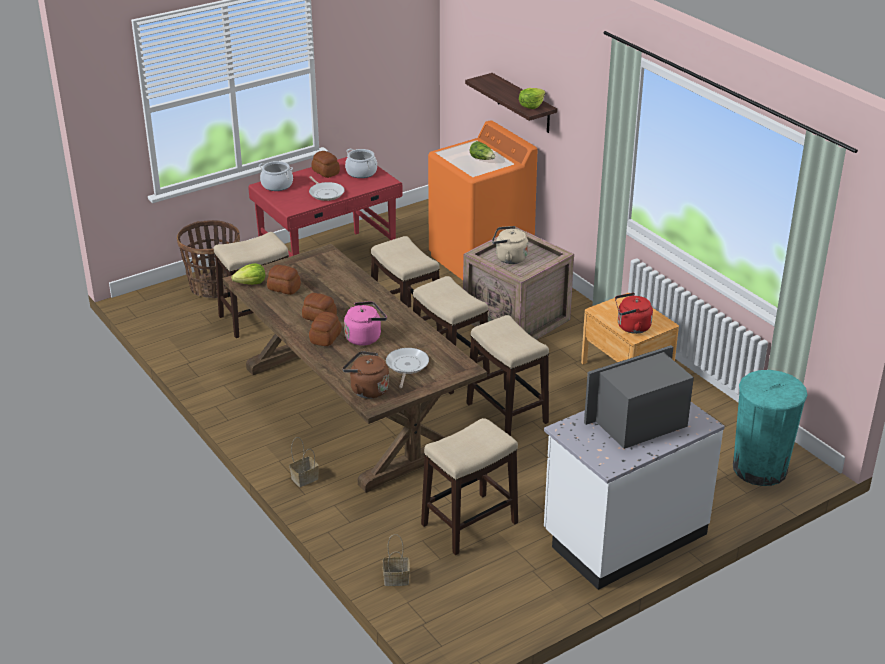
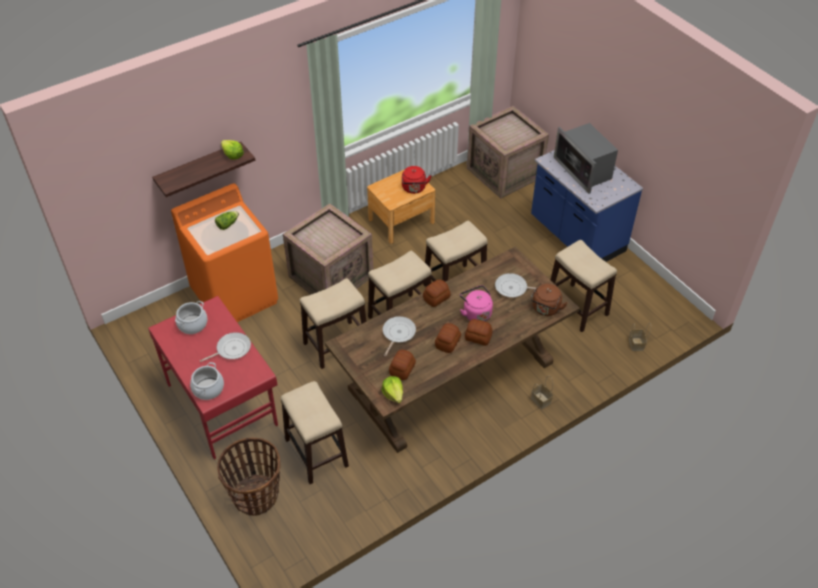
camera: 90 degrees left, 15 degrees up
bread [312,151,340,178] -> bread moved to [423,280,451,307]
beige kettle [492,226,528,264] -> none
white counter [544,402,725,590] -> blue counter [531,150,643,262]
turquoise trash can [733,370,807,486] -> crate [467,106,549,199]
none -> frying pan [383,316,416,356]

